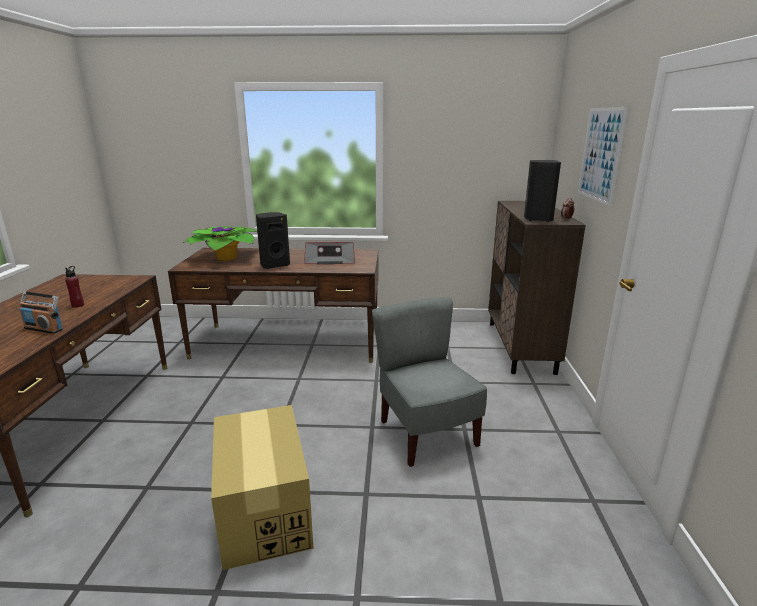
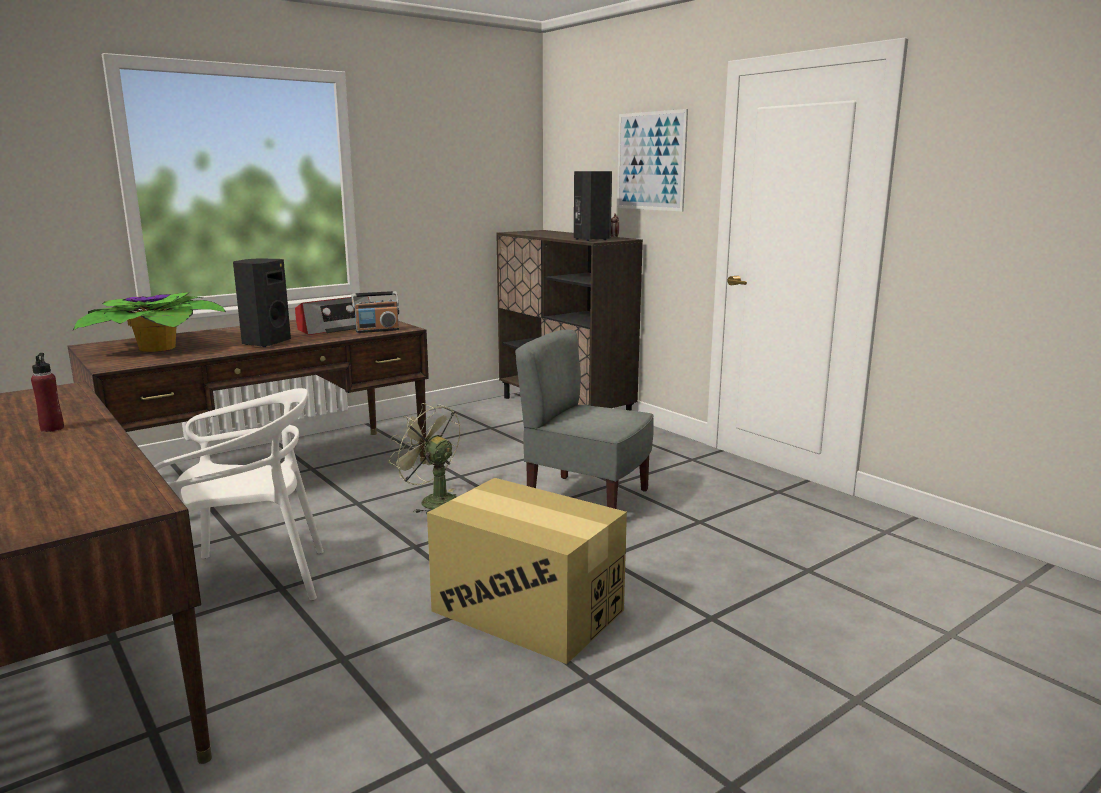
camera: 40 degrees left, 5 degrees down
radio [19,291,63,334] -> radio moved to [351,291,399,333]
none -> white chair [154,388,324,621]
none -> green fan [389,403,460,514]

